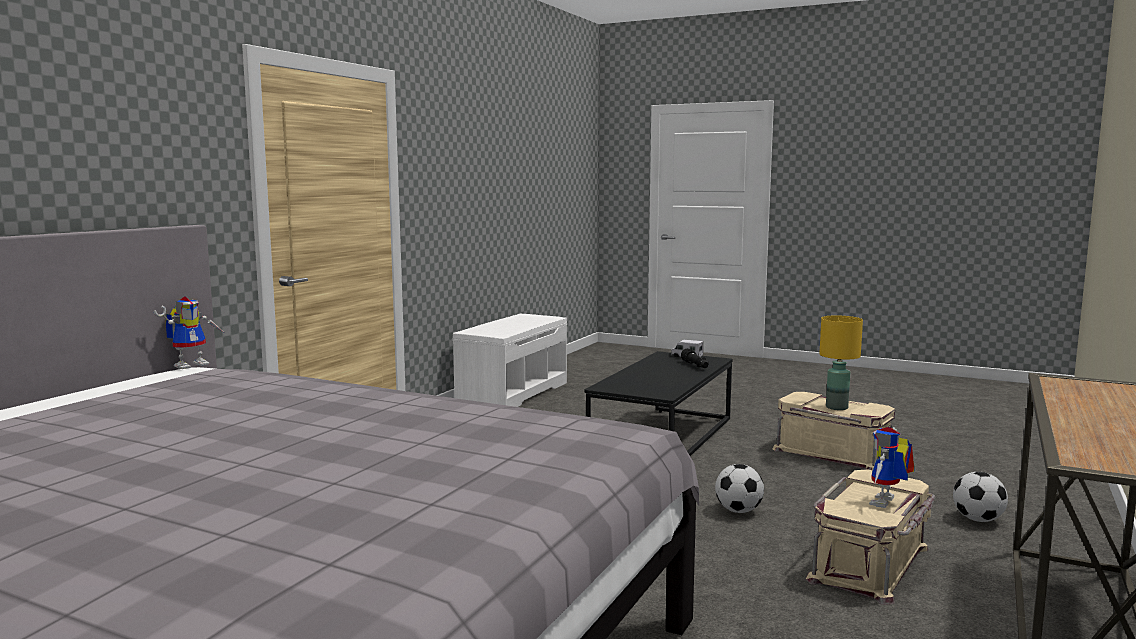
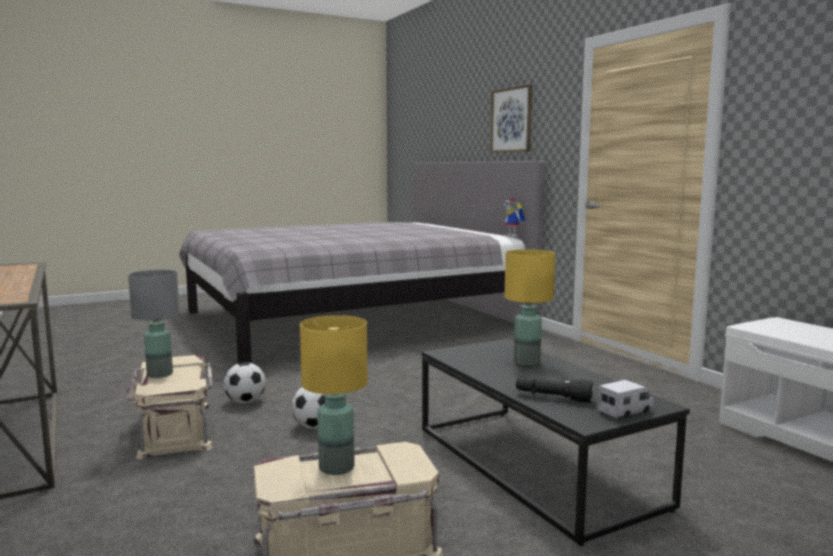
camera: 125 degrees right, 0 degrees up
toy robot [869,427,915,508] -> grey table lamp [128,270,180,378]
football [953,472,1008,522] -> football moved to [224,362,266,404]
none -> picture [490,84,532,153]
none -> yellow table lamp [505,249,555,366]

